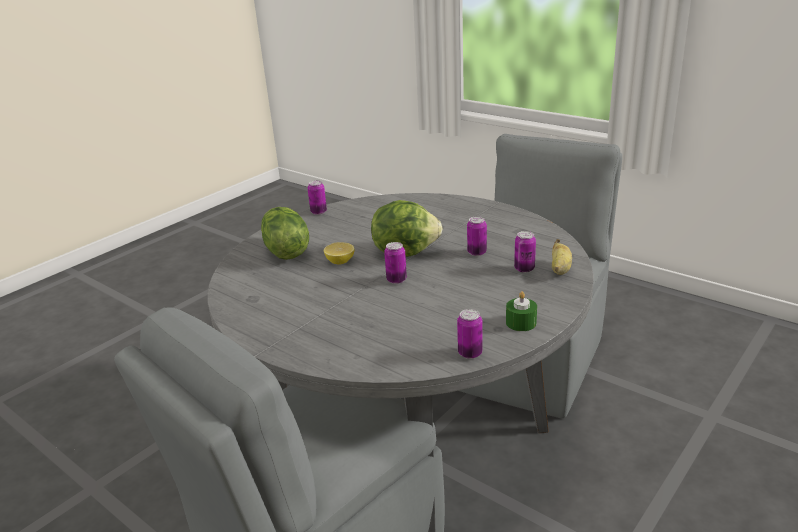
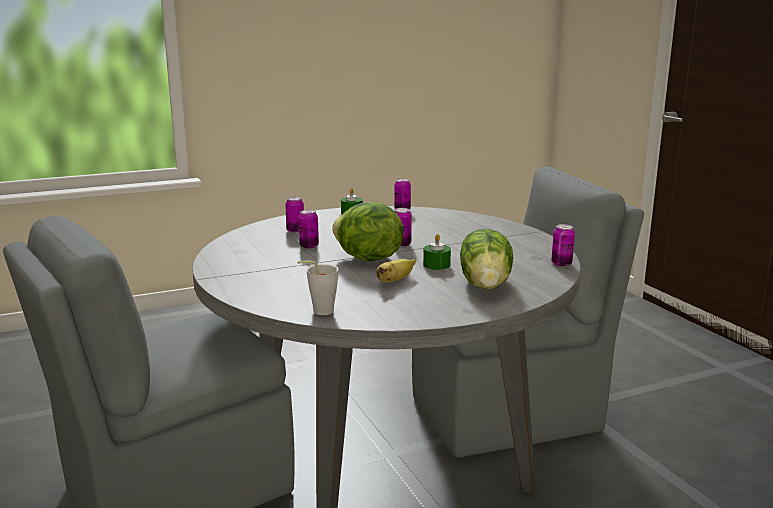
camera: 155 degrees left, 10 degrees down
can [307,180,327,215] -> can moved to [551,224,575,267]
lemon [324,242,354,265] -> green candle [423,234,451,270]
banana [552,239,572,275] -> banana moved to [376,259,416,283]
none -> grey cup [297,261,339,315]

